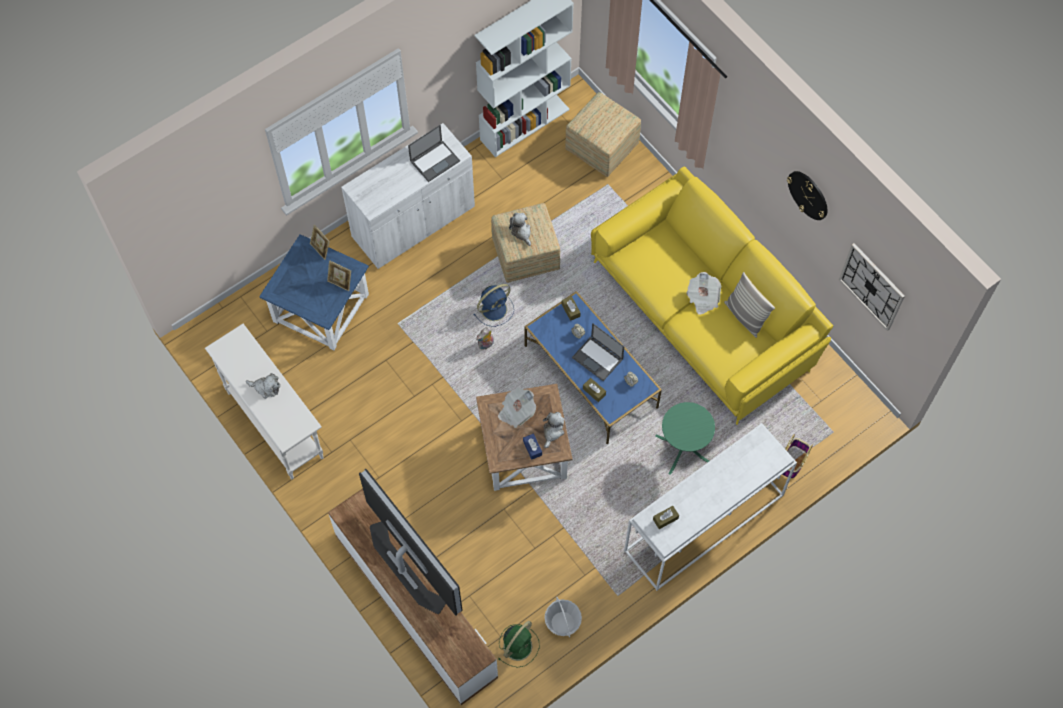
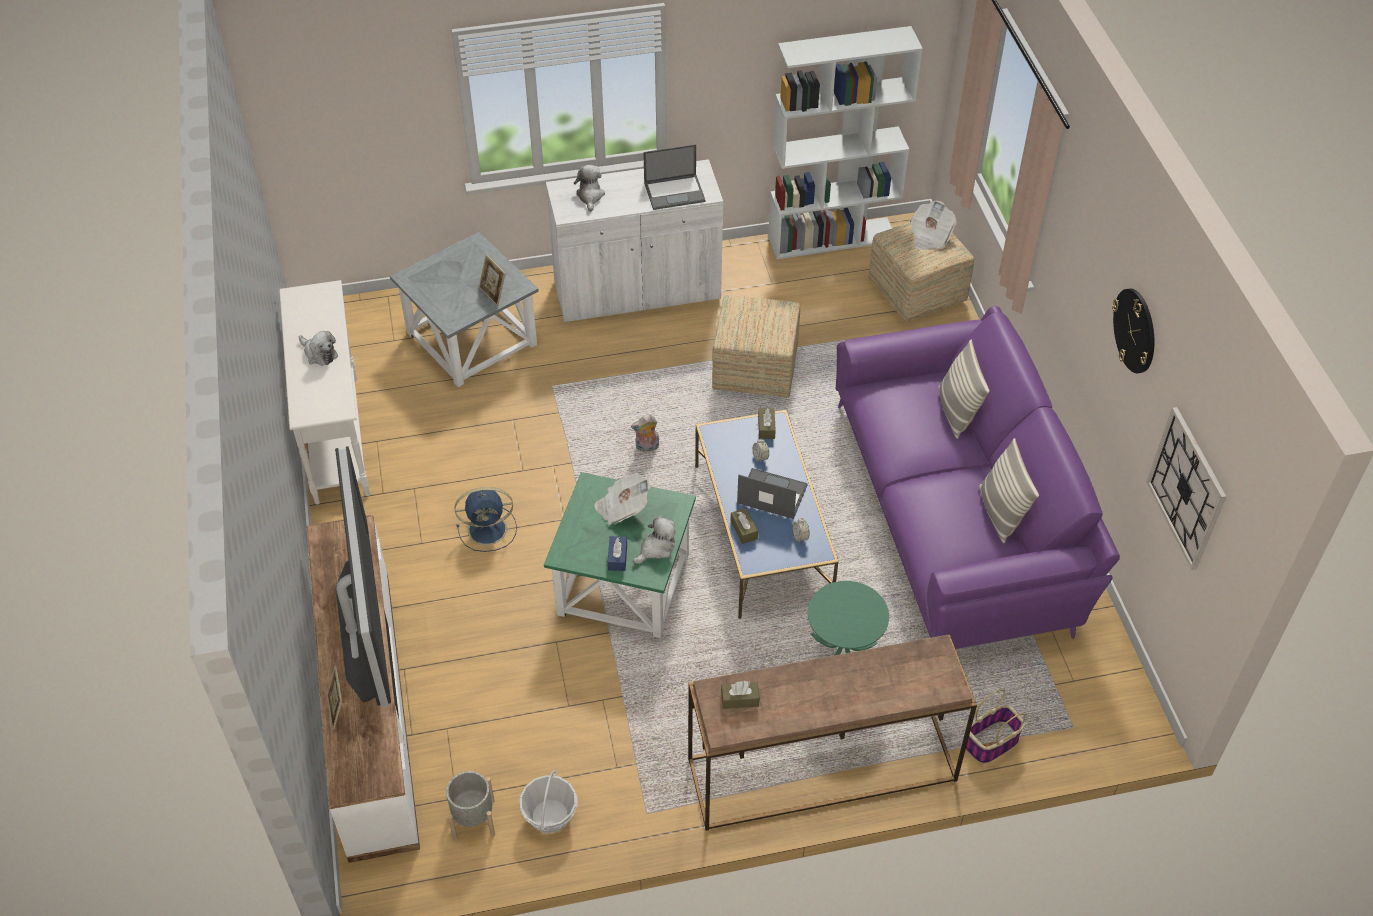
camera: 25 degrees right, 15 degrees down
blue side table [259,234,369,350] -> grey side table [390,232,539,387]
picture frame [310,225,330,260] -> picture frame moved to [327,666,342,730]
blue fan [474,284,514,327] -> blue fan moved to [455,487,517,552]
brown side table [476,384,573,491] -> green side table [544,472,696,638]
green fan [498,621,539,668] -> grey planter [446,771,495,840]
plush toy [509,213,531,246] -> plush toy moved to [574,165,605,212]
laptop [572,323,625,381] -> laptop turned 135 degrees clockwise [737,468,808,519]
yellow sofa [591,167,833,425] -> purple sofa [836,306,1120,649]
white console table [624,423,797,591] -> brown console table [688,635,977,831]
newspaper [687,272,721,315] -> newspaper moved to [910,201,957,250]
none -> pillow [938,339,990,439]

